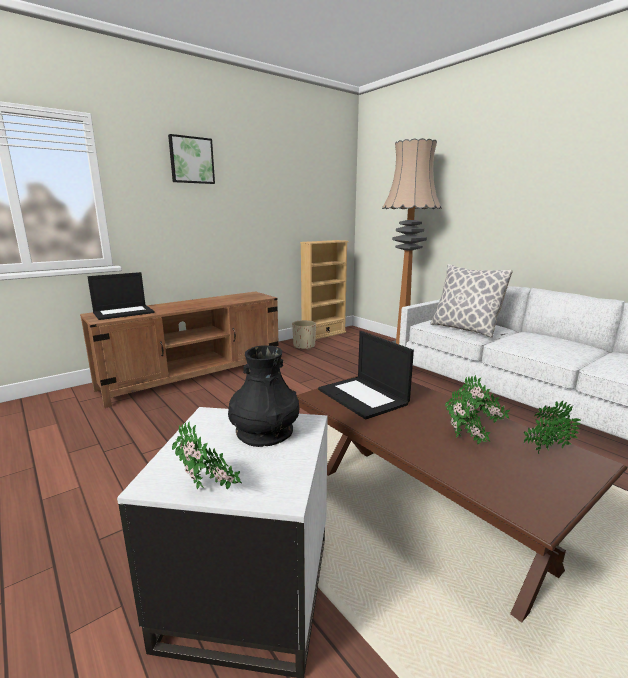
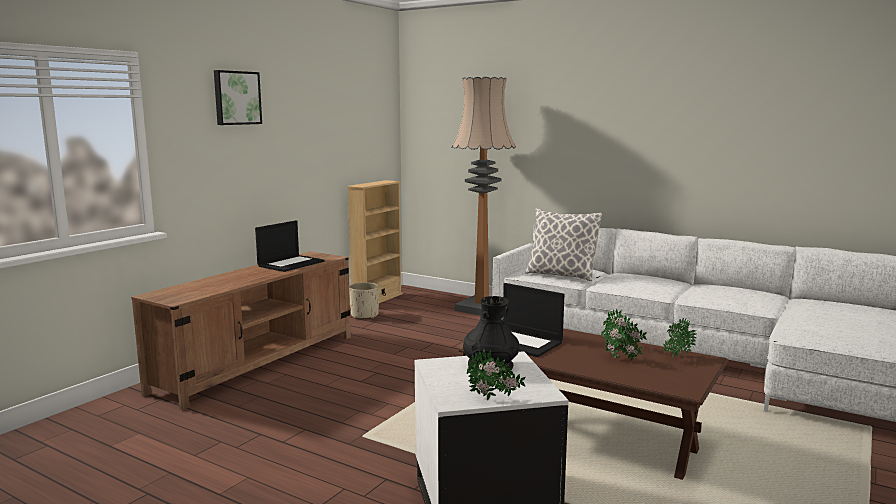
camera: 20 degrees left, 5 degrees down
laptop [88,272,155,320] -> laptop moved to [255,220,324,272]

